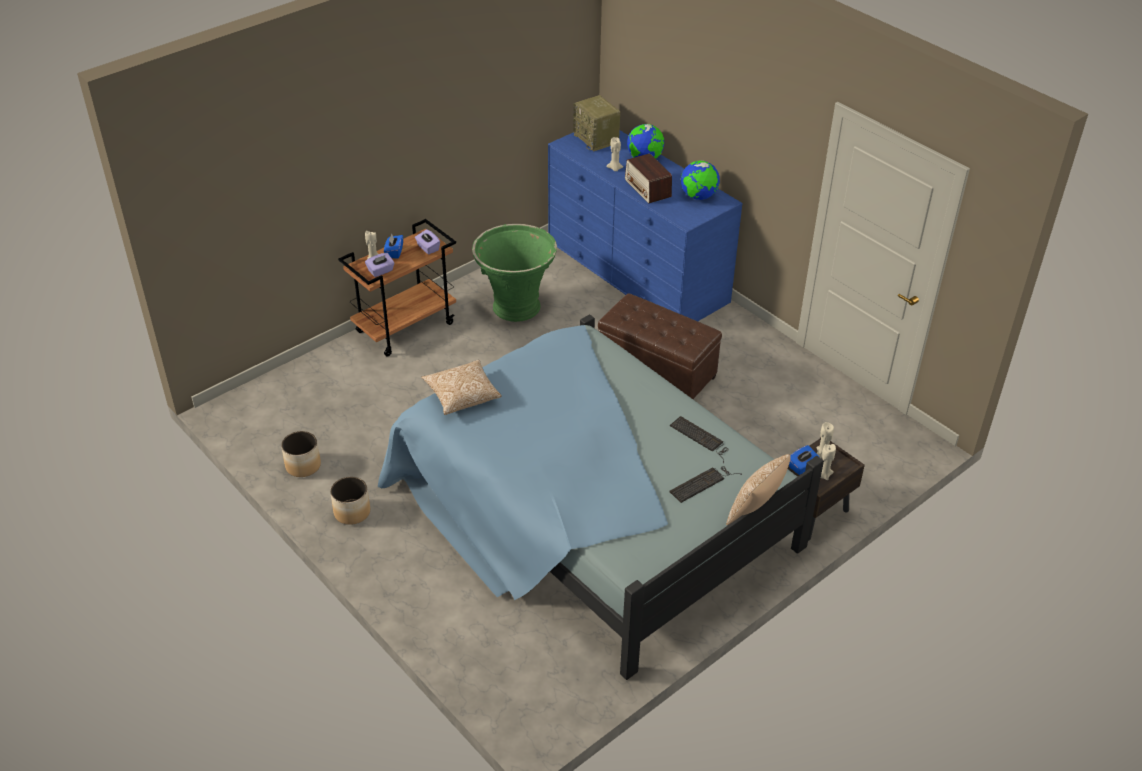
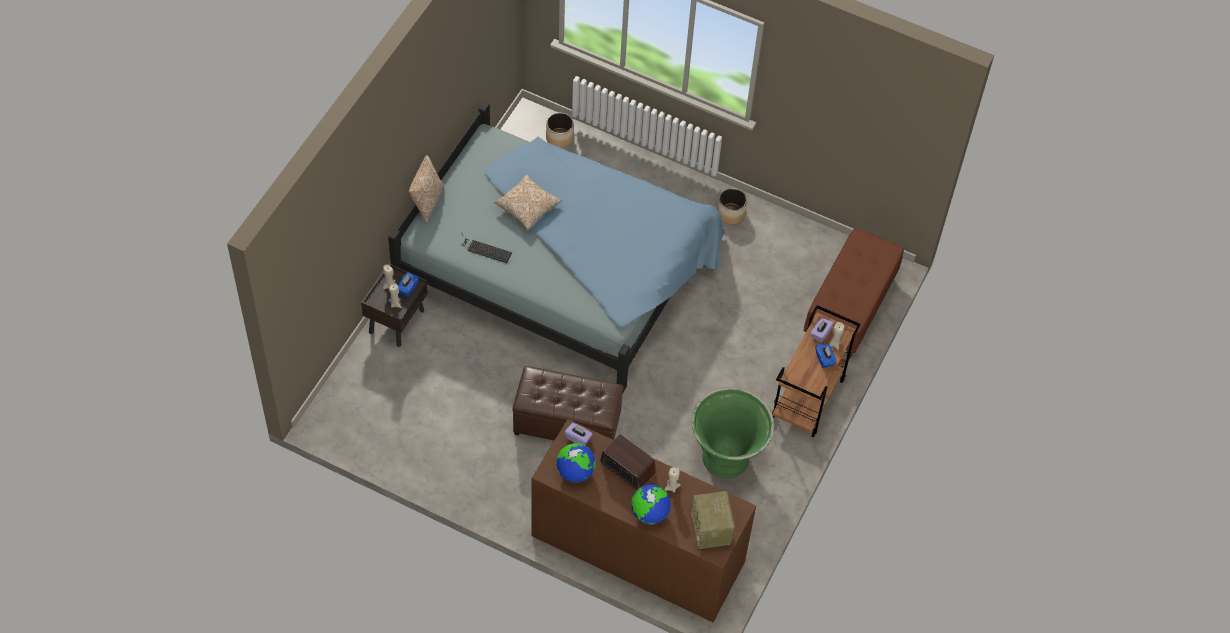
camera: 155 degrees right, 15 degrees up
planter [281,431,321,477] -> planter moved to [546,113,574,148]
purple tissue box [415,229,440,254] -> purple tissue box moved to [564,423,593,445]
pillow [421,360,502,415] -> pillow moved to [494,174,562,230]
blue dresser [548,131,742,321] -> brown dresser [532,419,756,622]
radio [573,95,620,152] -> radio turned 135 degrees counterclockwise [691,491,735,549]
keyboard [669,466,742,503] -> none
none -> brown bench [803,228,904,359]

